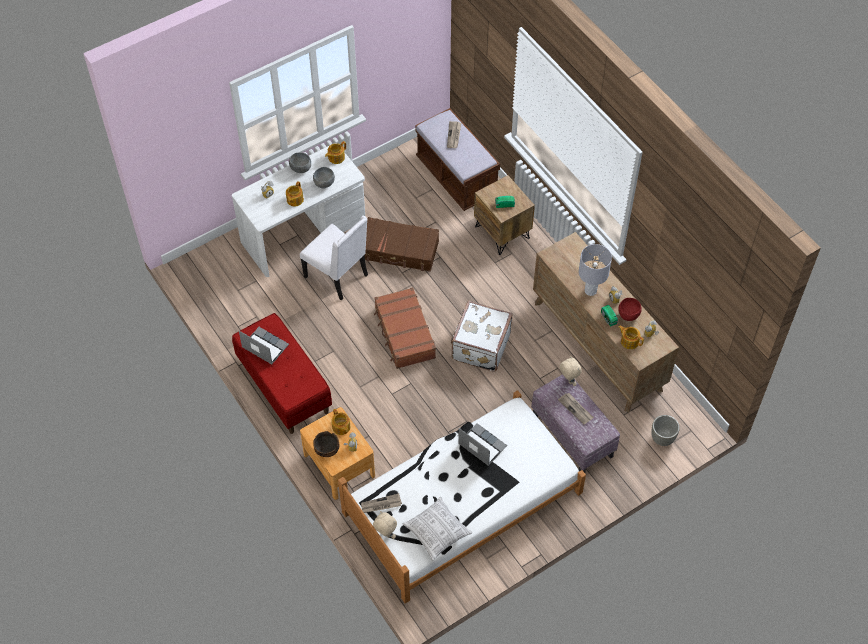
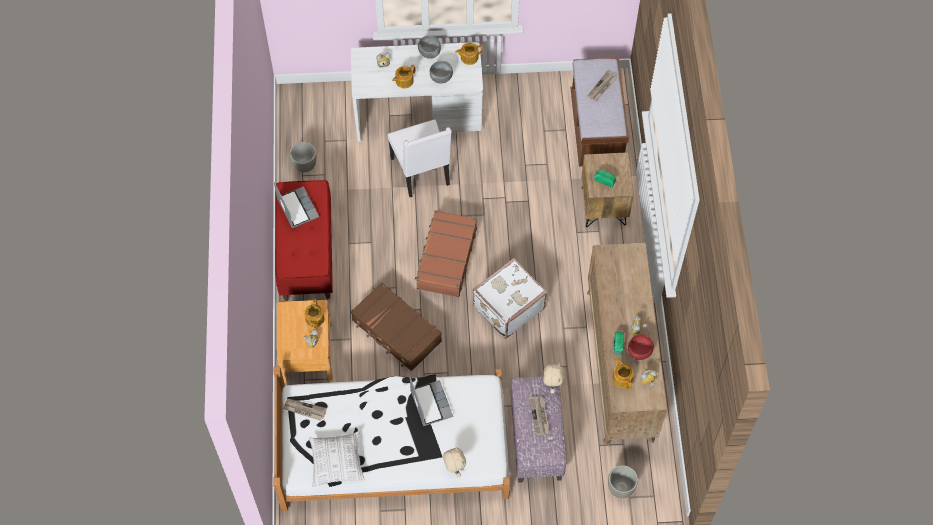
camera: 30 degrees right, 5 degrees up
bowl [313,431,339,457] -> none
brown suitcase [365,217,439,272] -> brown suitcase moved to [351,282,442,371]
beige plush toy [373,511,397,539] -> beige plush toy moved to [443,446,466,478]
grey table lamp [578,244,612,296] -> none
none -> grey planter [290,142,316,172]

